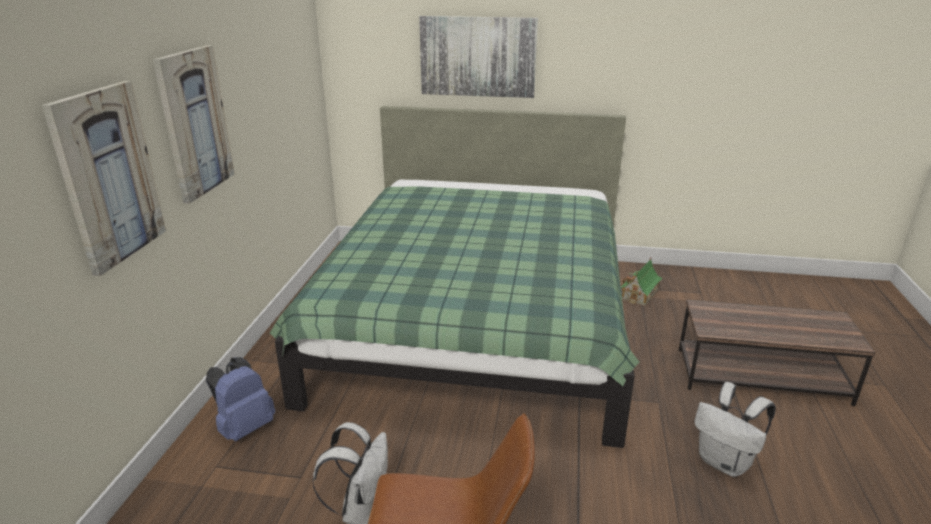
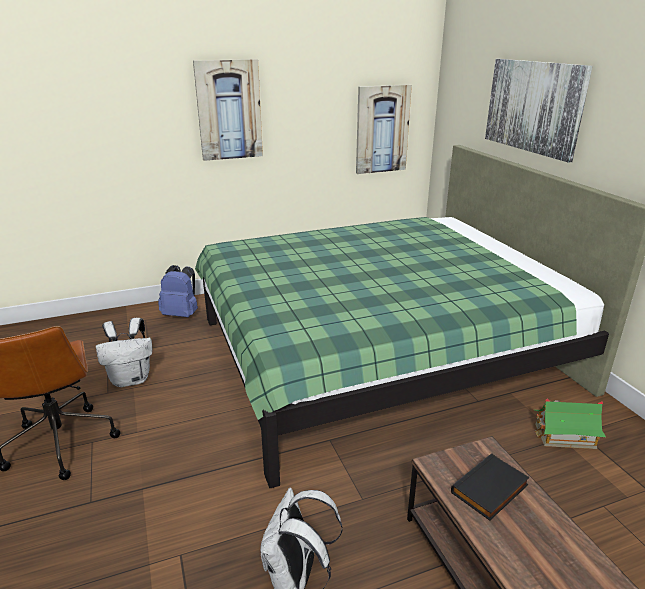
camera: 60 degrees right, 0 degrees up
picture [42,81,166,276] -> picture moved to [356,85,412,174]
none -> black book [451,453,530,521]

